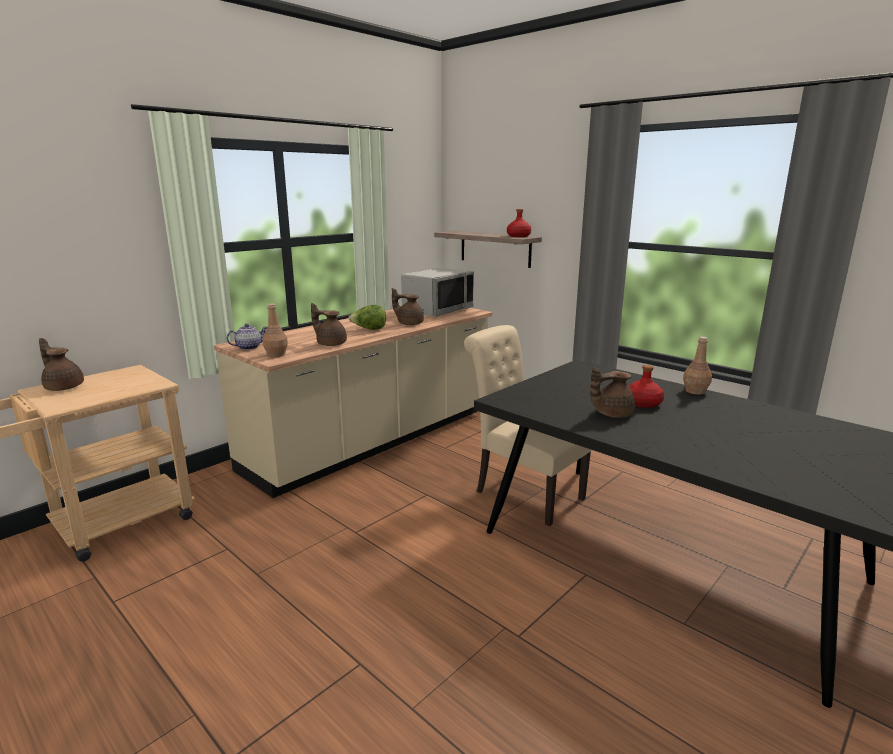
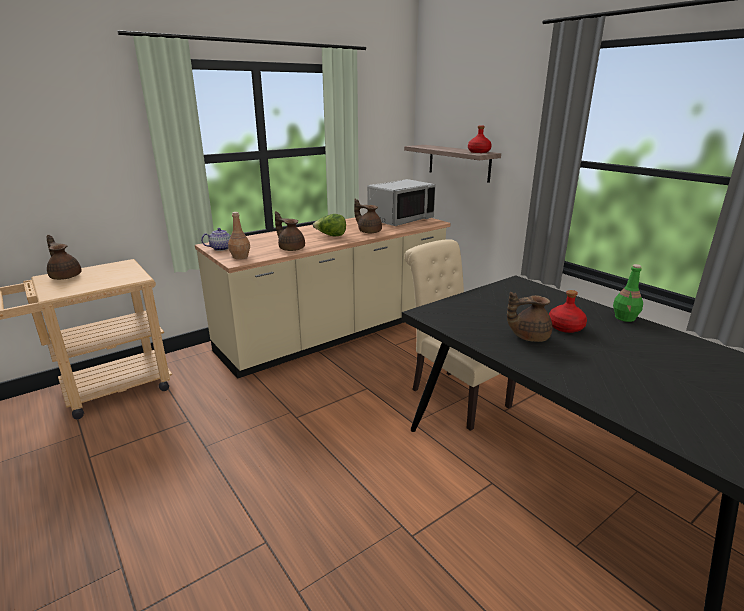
camera: 10 degrees right, 5 degrees up
brown bottle [683,337,712,395] -> green bottle [613,264,643,322]

